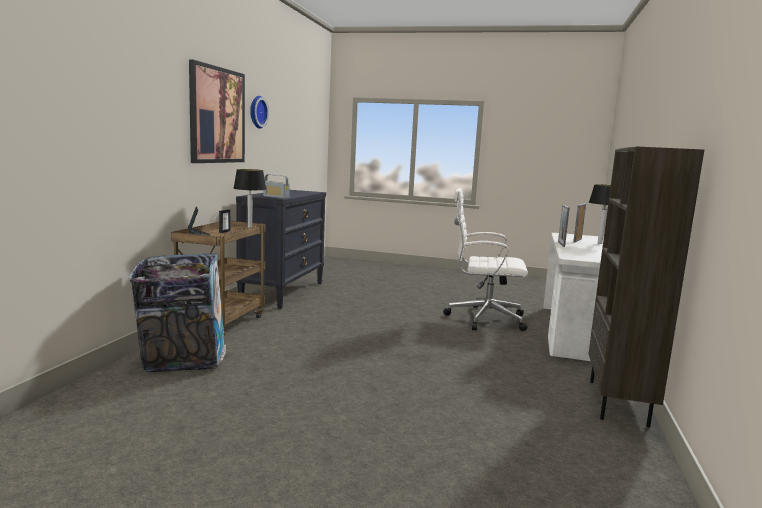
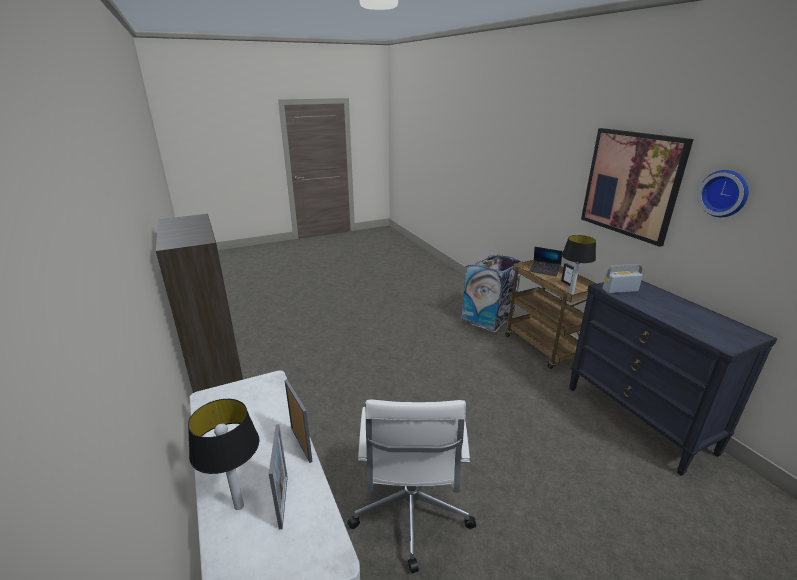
camera: 140 degrees right, 15 degrees up
white office chair [443,188,528,331] -> white office chair turned 120 degrees clockwise [347,400,476,573]

